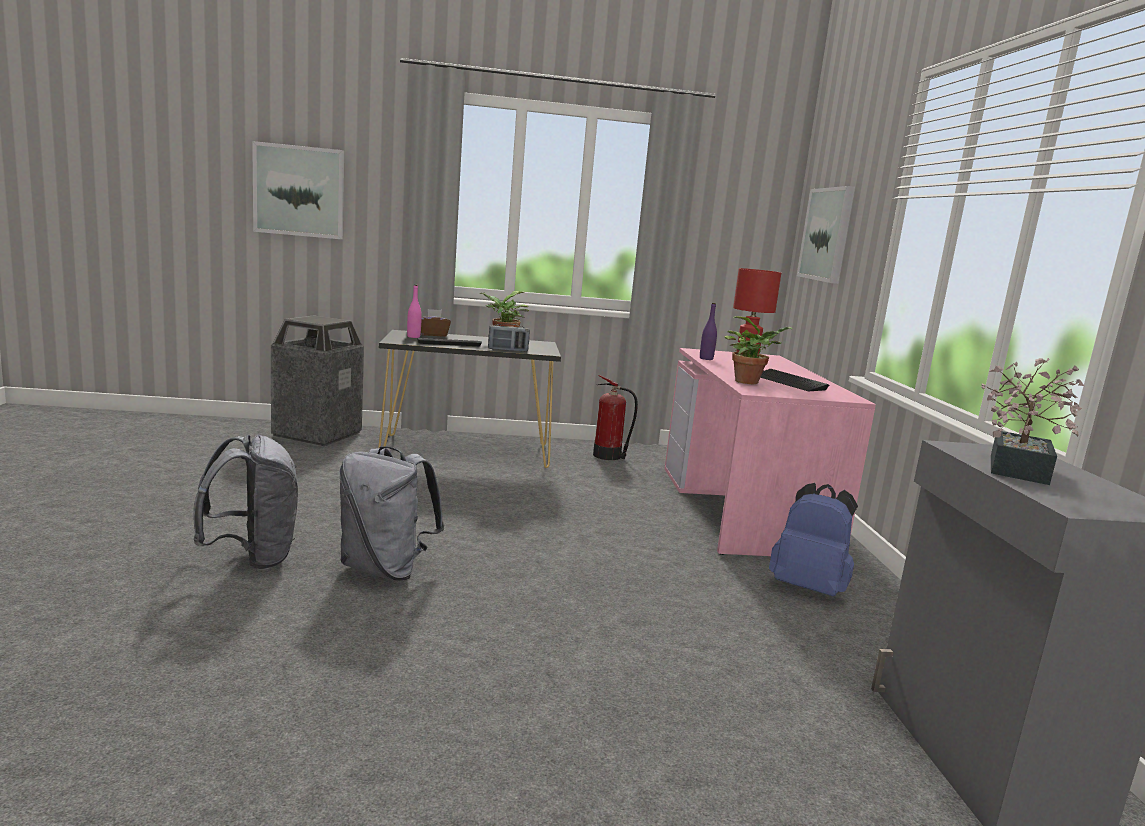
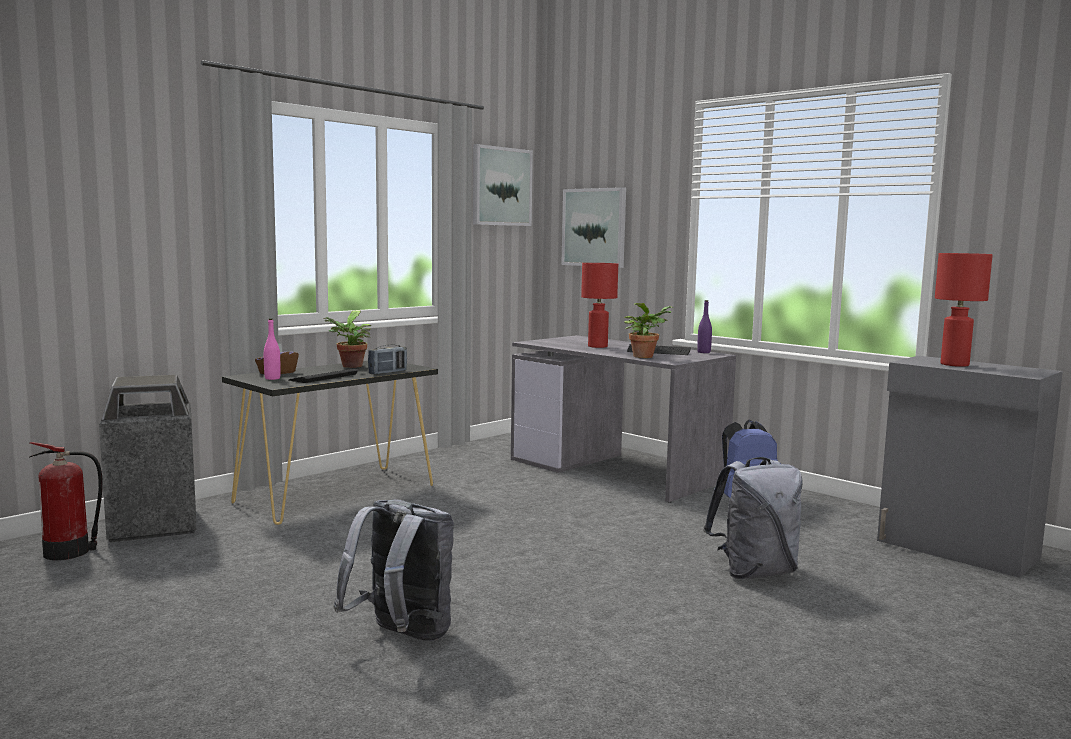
camera: 40 degrees left, 5 degrees down
picture [252,141,344,239] -> picture moved to [473,144,533,226]
grey backpack [340,446,444,581] -> grey backpack moved to [703,457,803,579]
fire extinguisher [593,375,638,460] -> fire extinguisher moved to [29,442,103,560]
pink desk [665,348,876,556] -> grey desk [511,335,736,503]
purple bottle [700,303,717,360] -> purple bottle moved to [697,300,712,353]
potted plant [981,358,1084,485] -> red table lamp [935,253,993,367]

